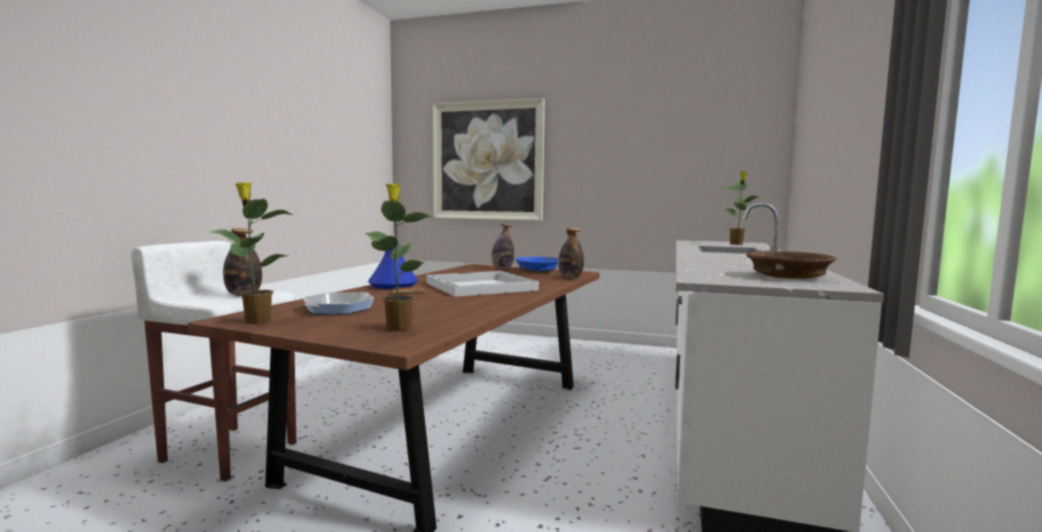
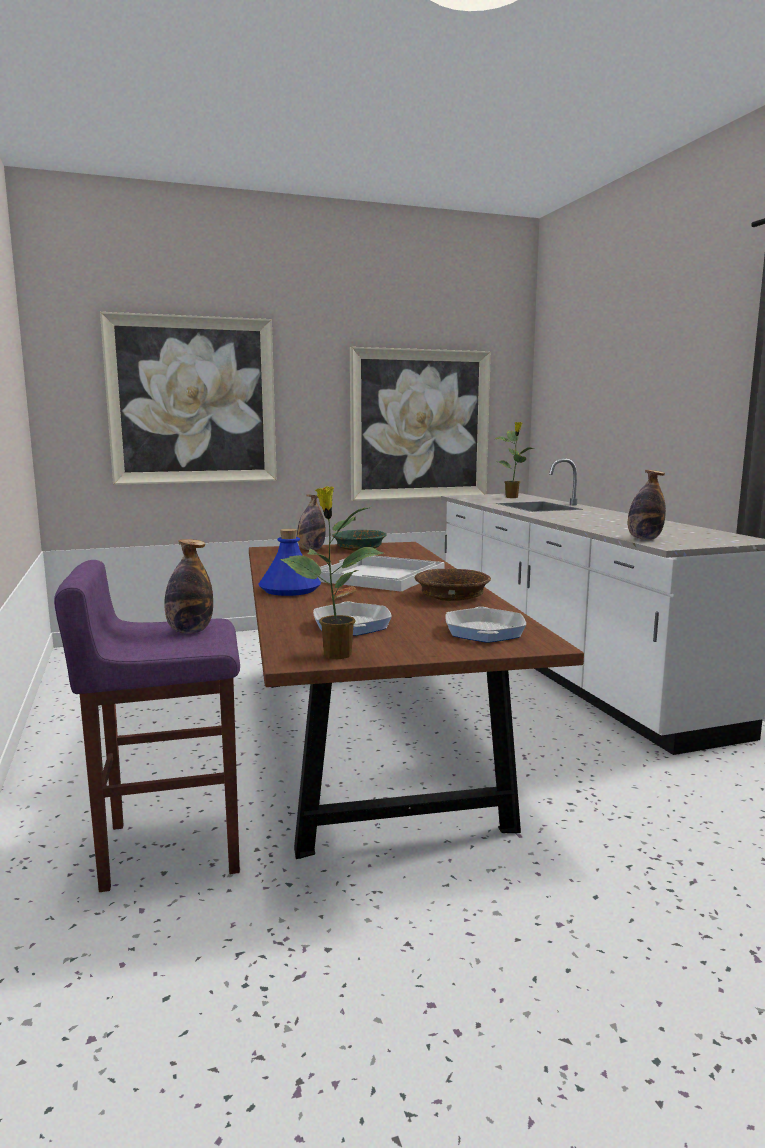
camera: 35 degrees left, 5 degrees up
white stool [131,241,296,482] -> purple stool [54,560,240,892]
potted plant [364,183,434,331] -> frying pan [445,607,526,643]
blue bowl [515,257,559,272] -> green bowl [332,530,387,551]
bottle [558,228,584,278] -> bottle moved to [628,470,666,540]
brown bowl [746,251,836,279] -> brown bowl moved to [415,568,491,601]
none -> picture [350,347,491,501]

